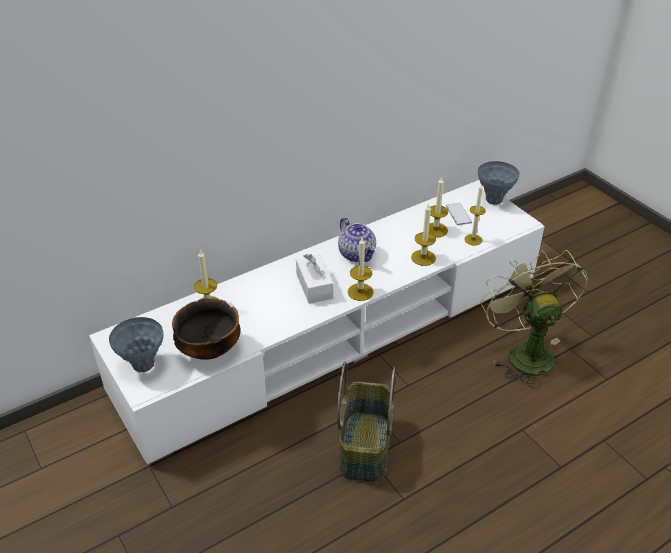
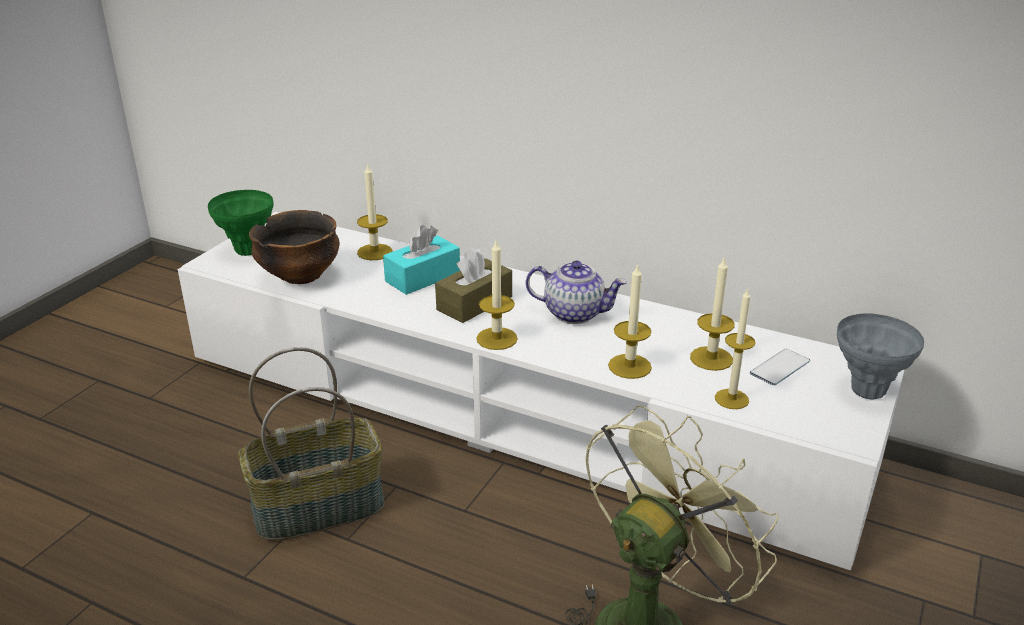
camera: 60 degrees right, 10 degrees down
grey vase [109,317,164,372] -> green vase [208,190,273,256]
white tissue box [296,254,333,304] -> brown tissue box [435,247,512,323]
teapot [338,218,376,262] -> teapot turned 105 degrees counterclockwise [526,260,627,324]
none -> turquoise tissue box [383,225,460,295]

